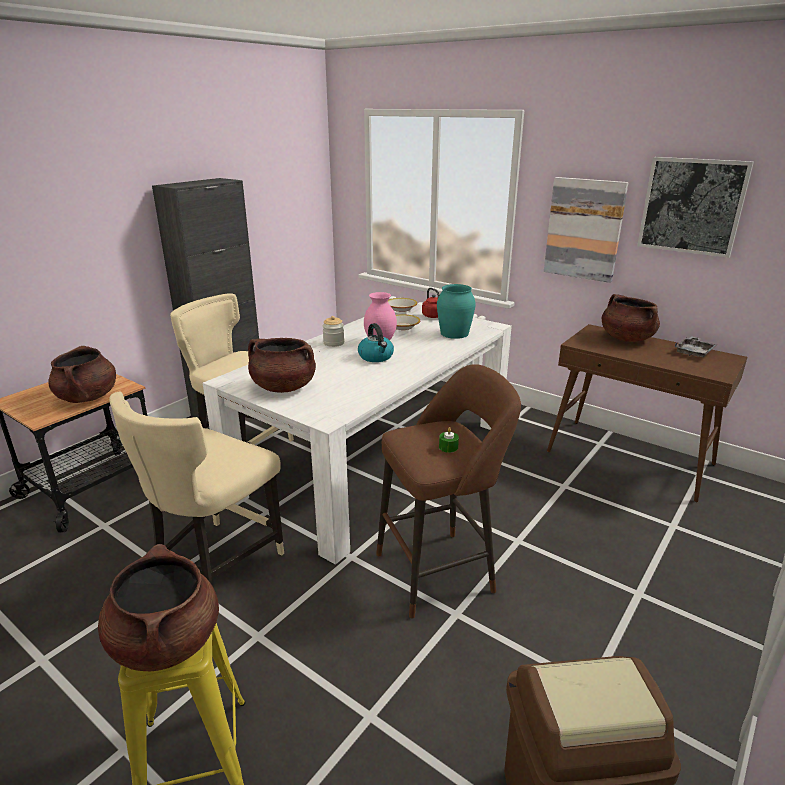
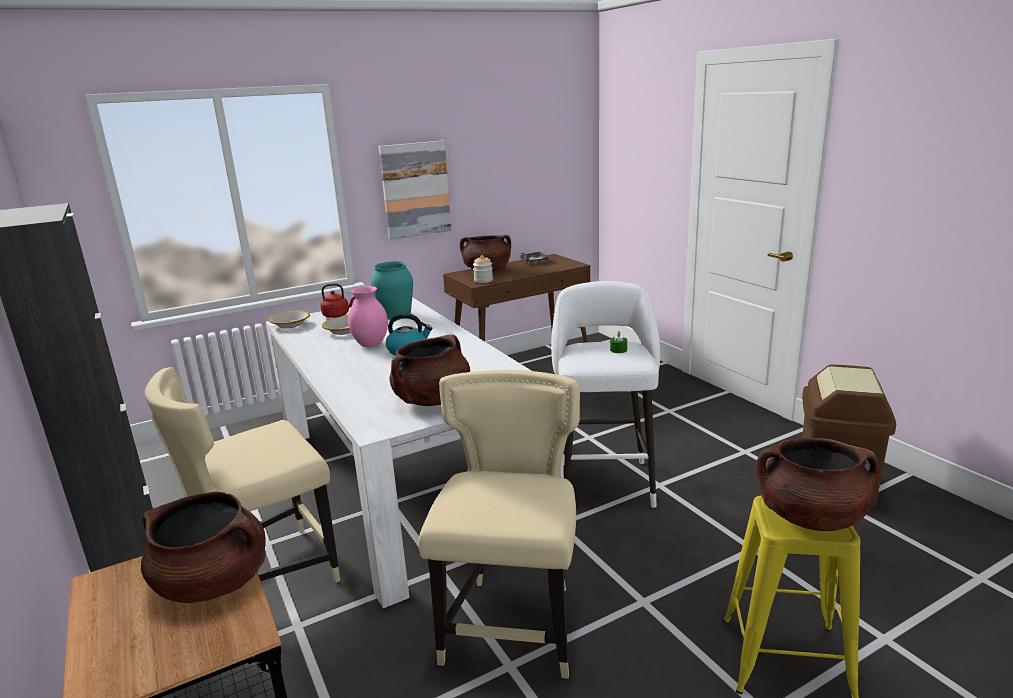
camera: 65 degrees left, 5 degrees down
beige chair [109,391,284,585] -> beige chair turned 135 degrees counterclockwise [418,370,580,679]
jar [322,316,344,347] -> jar moved to [473,255,493,283]
brown stool [376,364,521,618] -> white stool [551,281,660,508]
picture [637,157,754,258] -> none

